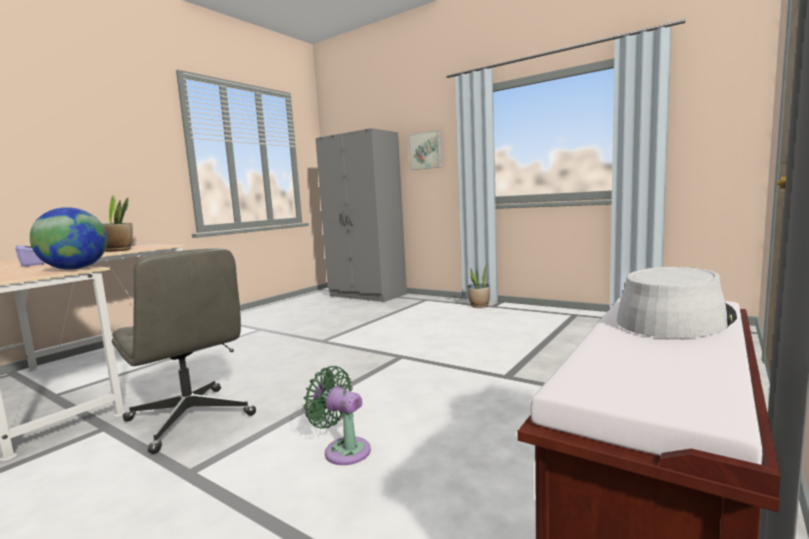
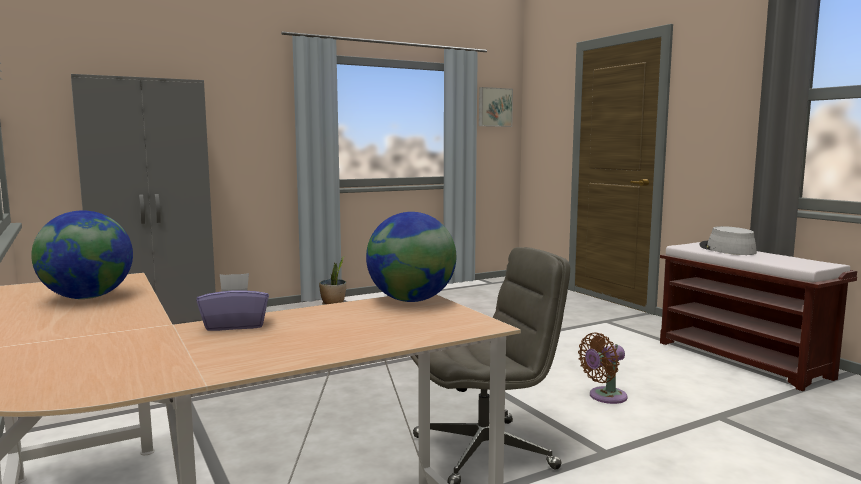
camera: 65 degrees left, 0 degrees up
potted plant [103,195,133,252] -> globe [31,210,133,299]
green fan [303,366,371,465] -> brown fan [578,332,628,404]
picture [408,130,442,170] -> picture moved to [479,87,513,127]

